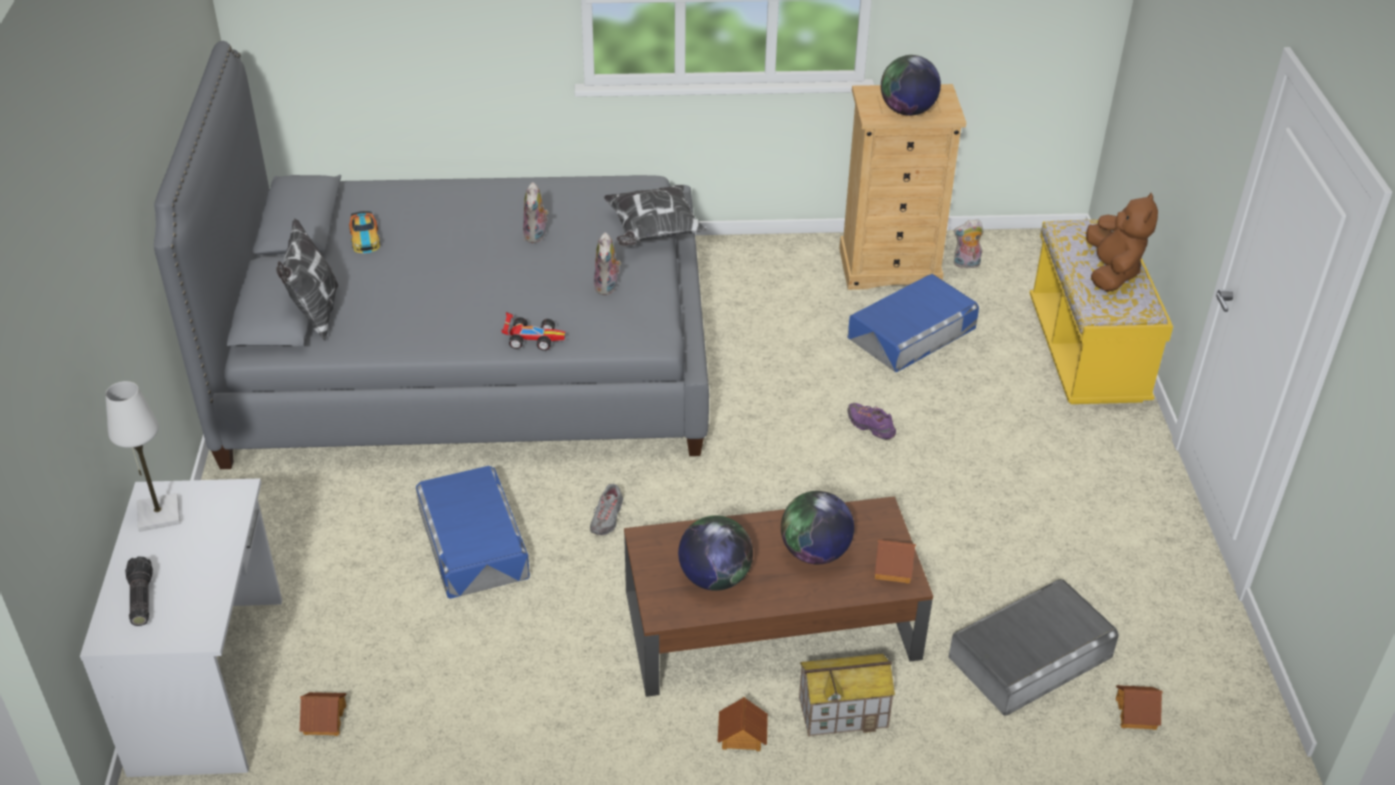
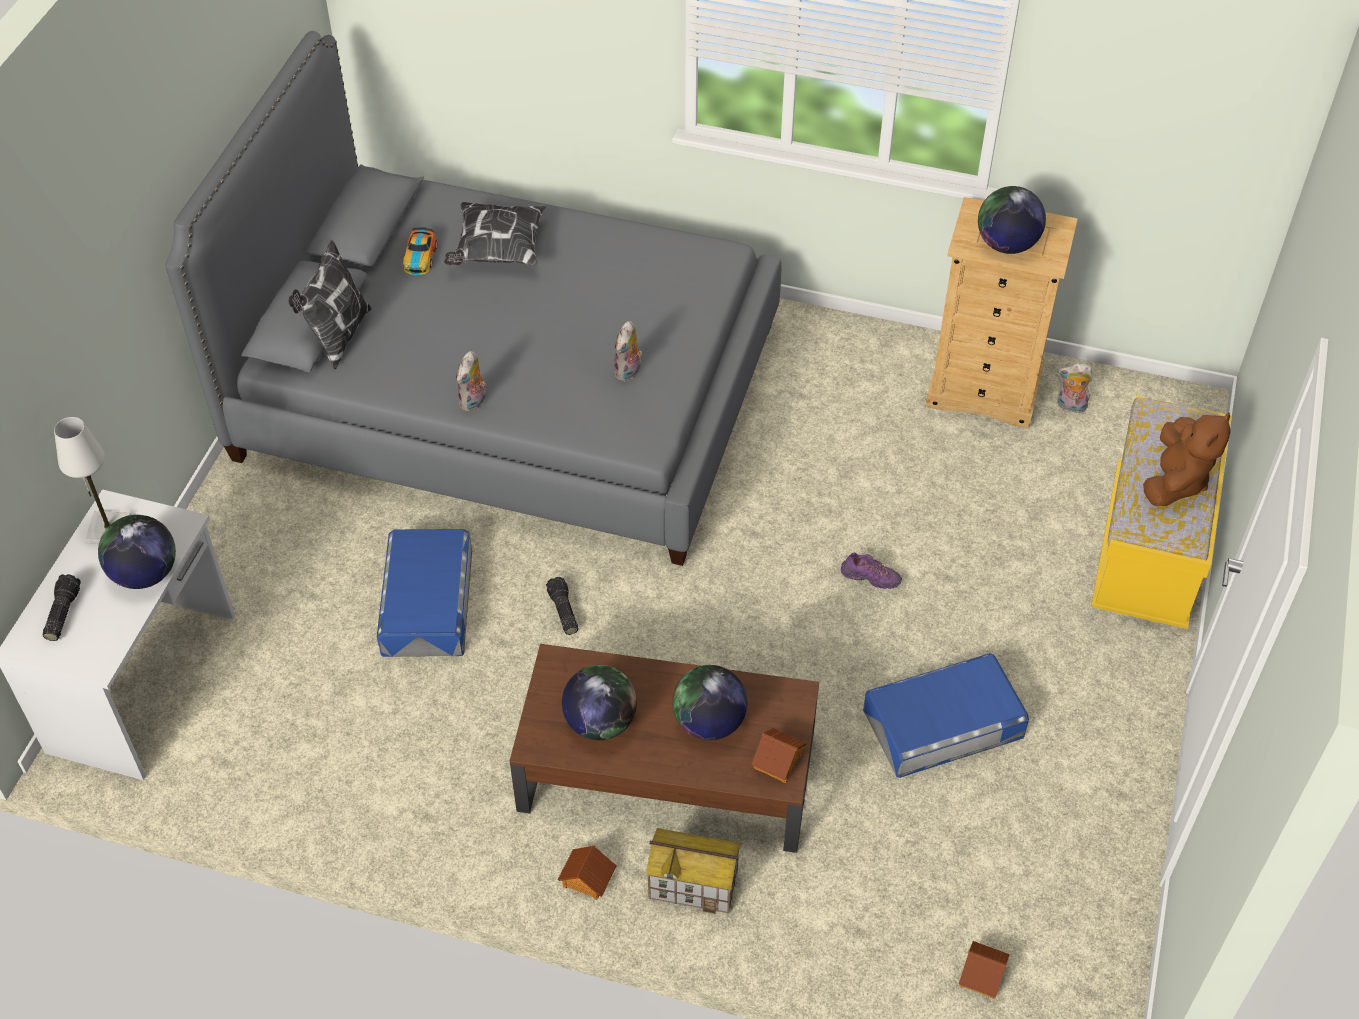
camera: 20 degrees right, 10 degrees up
toy house [300,692,346,736] -> none
toy car [501,312,566,351] -> none
plush toy [523,182,549,243] -> plush toy moved to [456,351,486,412]
grey shoe [590,484,623,535] -> flashlight [546,577,578,635]
pillow [604,185,707,246] -> pillow moved to [444,202,546,265]
purple shoe [847,403,896,440] -> purple shoe turned 135 degrees clockwise [841,552,902,589]
blue storage box [848,274,979,372] -> blue storage box moved to [863,653,1029,778]
grey storage box [949,579,1119,716] -> none
none -> globe [98,515,176,589]

